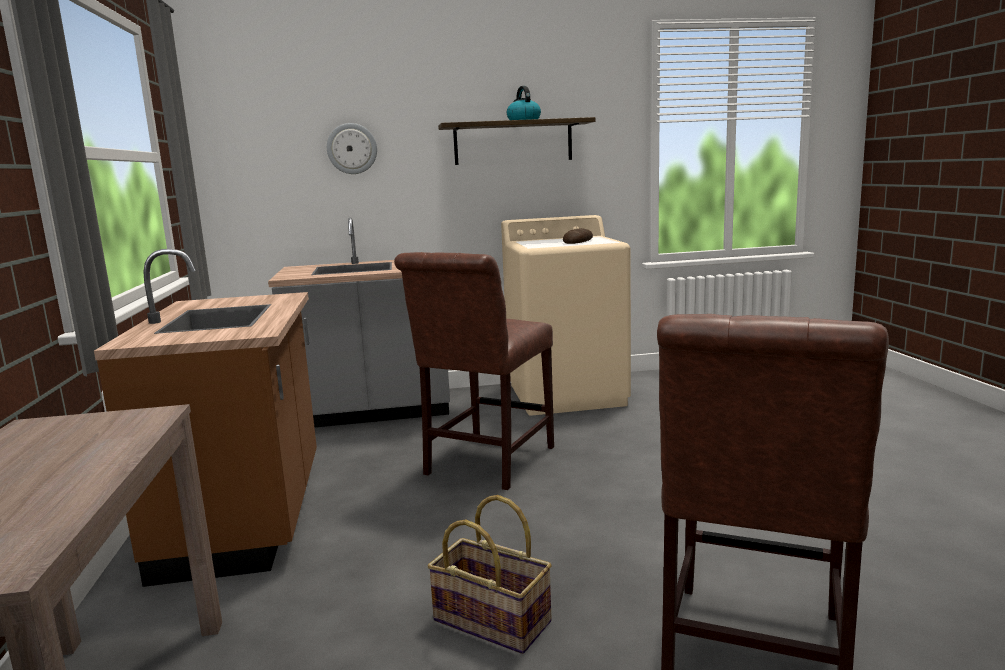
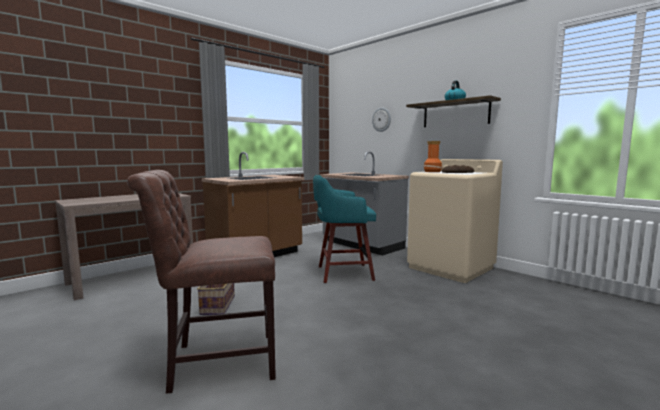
camera: 55 degrees right, 5 degrees down
brown chair [394,252,554,490] -> turquoise stool [313,175,376,283]
none -> vase [424,141,442,172]

